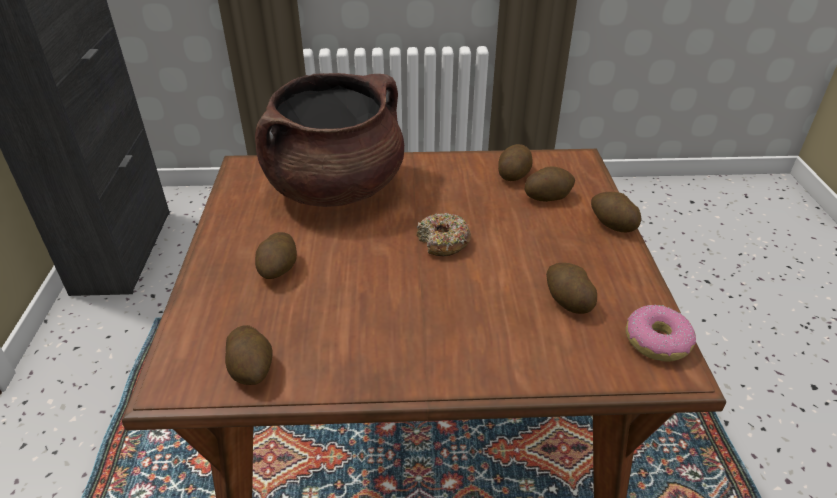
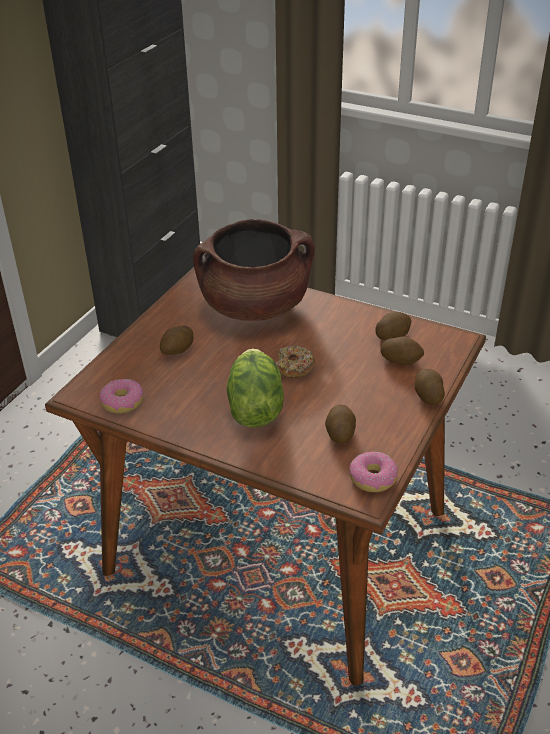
camera: 30 degrees right, 0 degrees up
potato [225,325,273,385] -> donut [99,379,144,413]
none -> lettuce [226,349,284,428]

